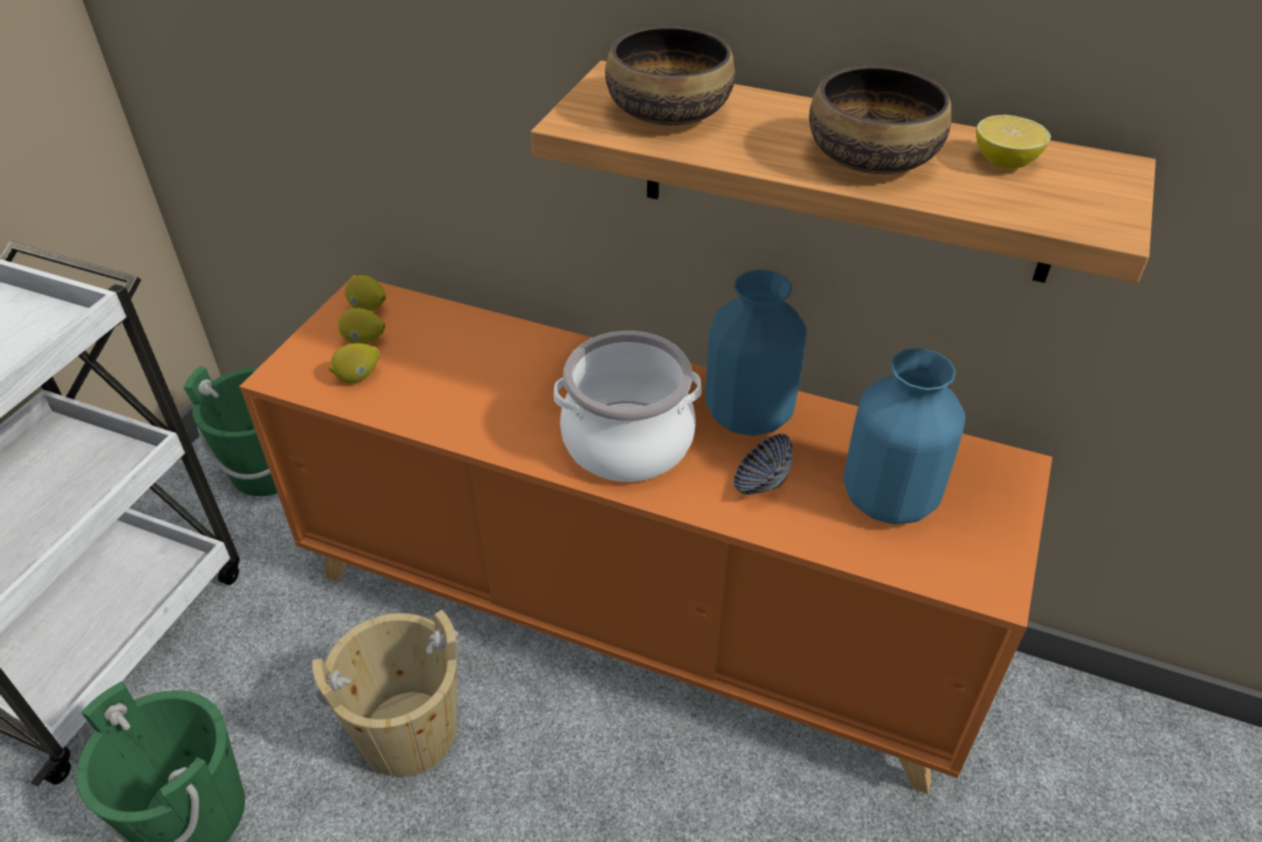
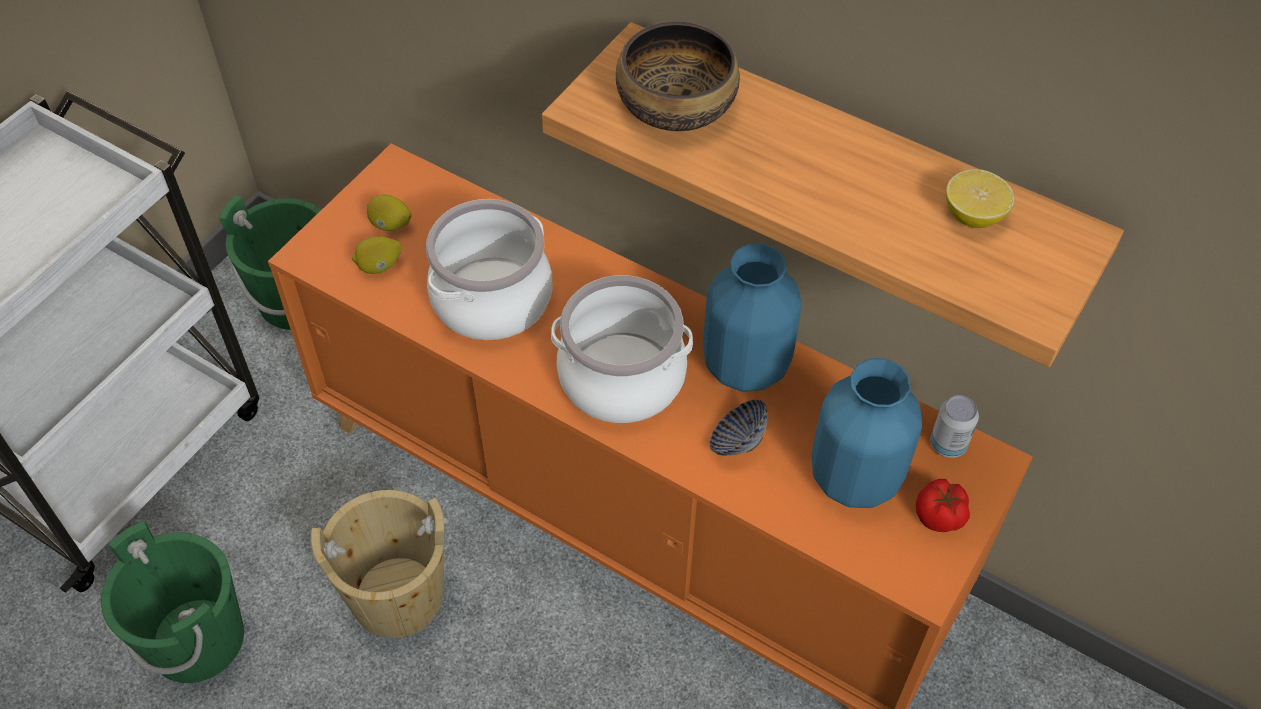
camera: 10 degrees right, 10 degrees up
lemon [345,275,386,311] -> none
bowl [809,66,951,174] -> none
none -> cooking pot [426,199,552,340]
none -> tomato [916,479,970,532]
none -> can [930,395,979,458]

